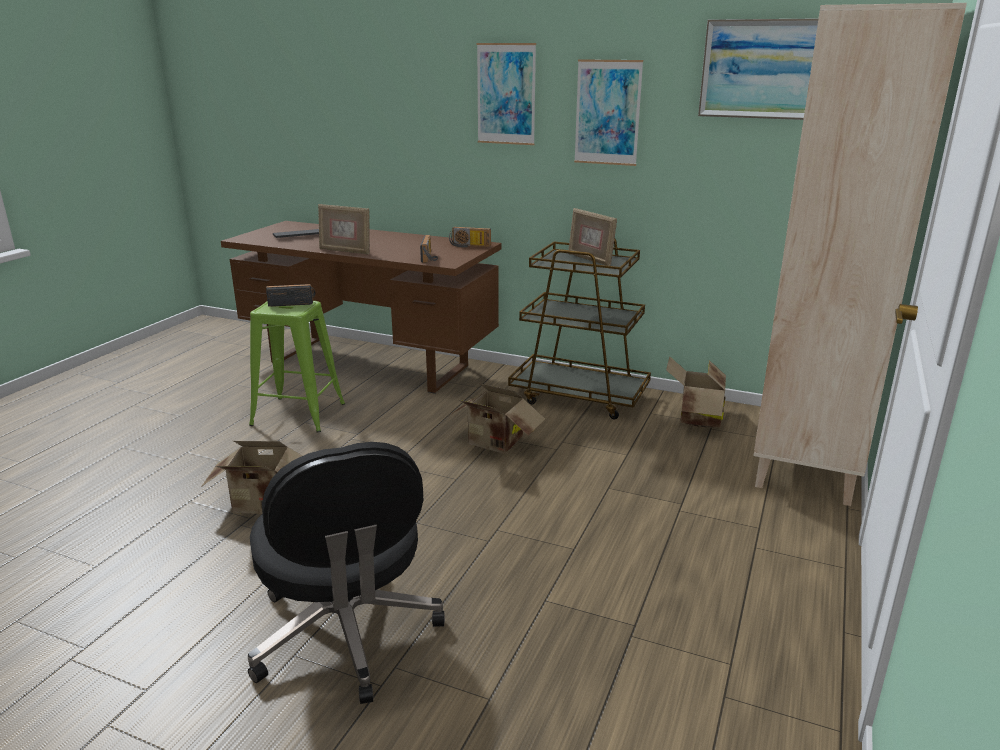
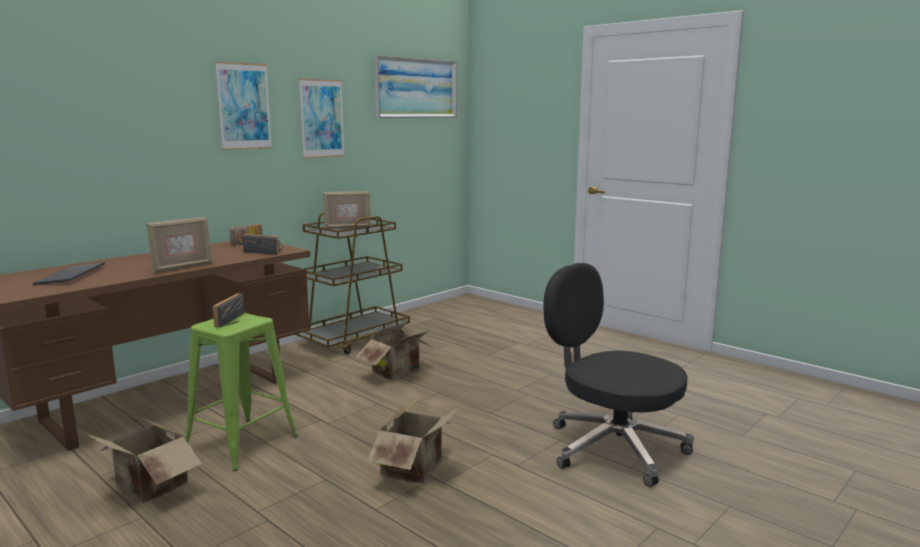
camera: 70 degrees left, 10 degrees down
black office chair [248,442,445,704] -> black office chair turned 135 degrees counterclockwise [543,263,694,487]
cardboard box [666,356,726,428] -> cardboard box moved to [84,416,202,503]
beige bookcase [753,3,967,506] -> none

